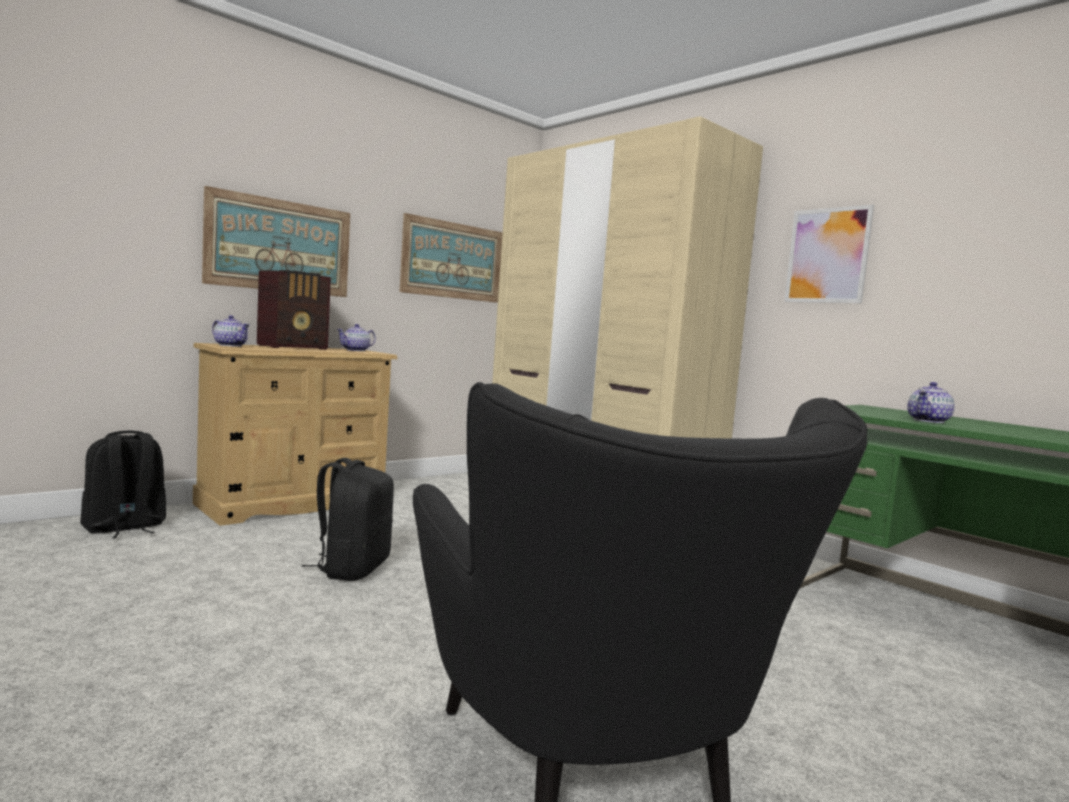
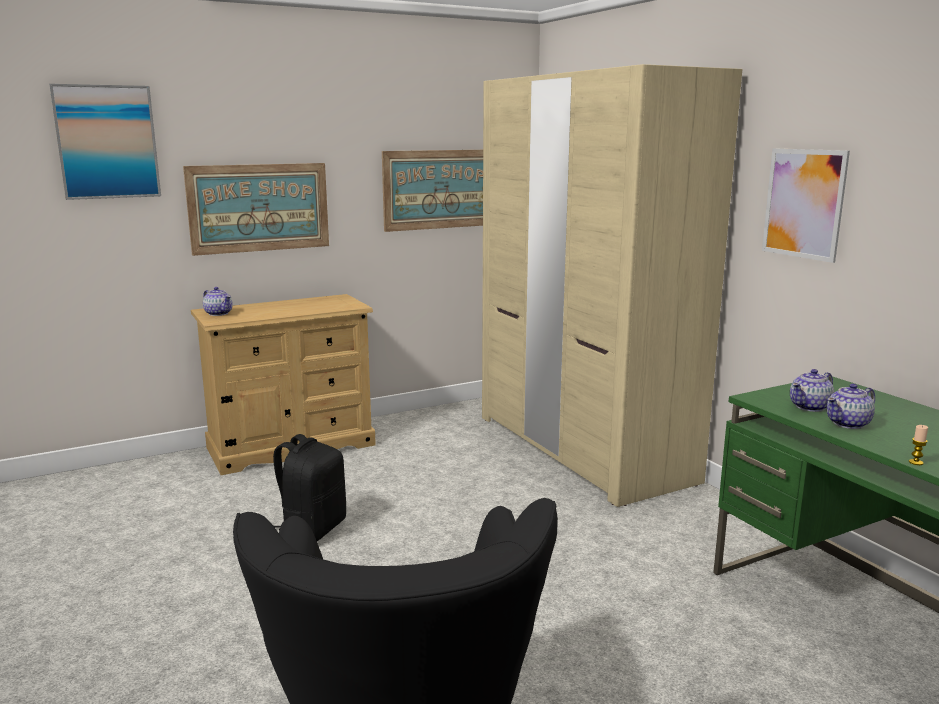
camera: 15 degrees right, 10 degrees up
black backpack [80,431,166,539] -> none
radio [257,270,331,350] -> none
teapot [337,324,376,351] -> teapot moved to [790,369,834,412]
none -> picture [49,84,161,200]
none -> candle [909,425,928,465]

